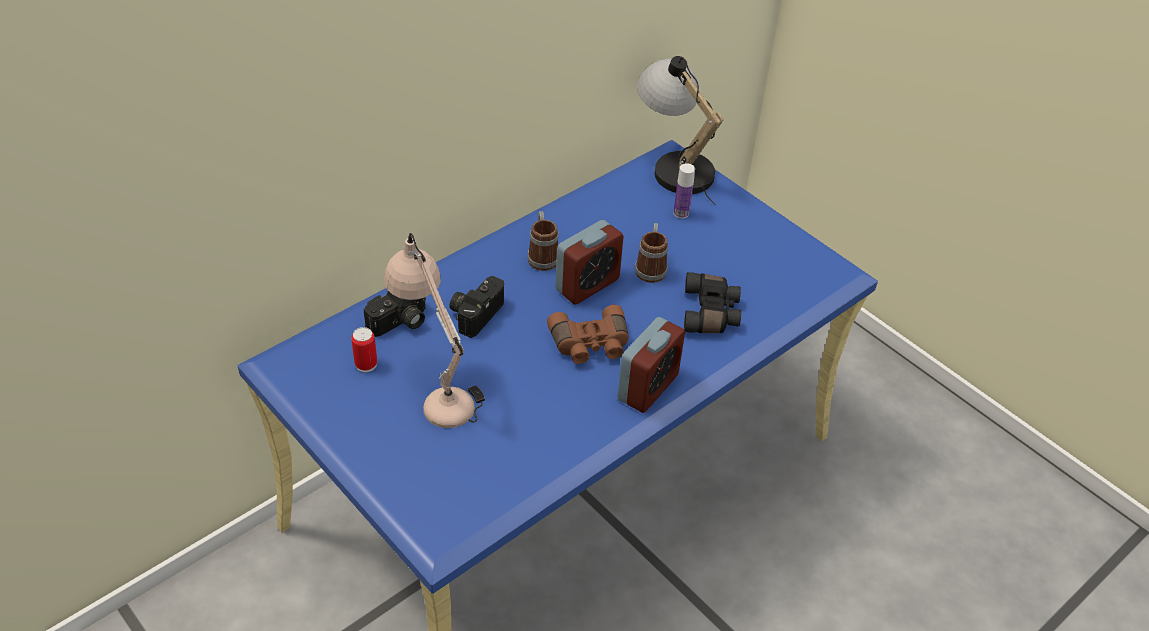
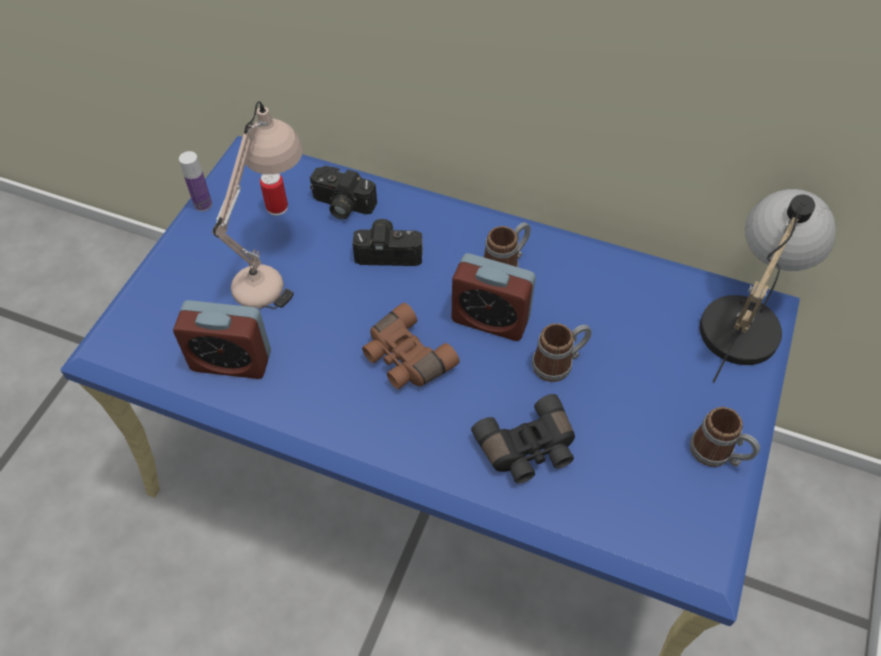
camera: 65 degrees right, 10 degrees up
alarm clock [617,317,685,413] -> alarm clock moved to [173,300,271,379]
bottle [673,163,695,219] -> bottle moved to [179,151,212,211]
none -> mug [690,407,760,467]

